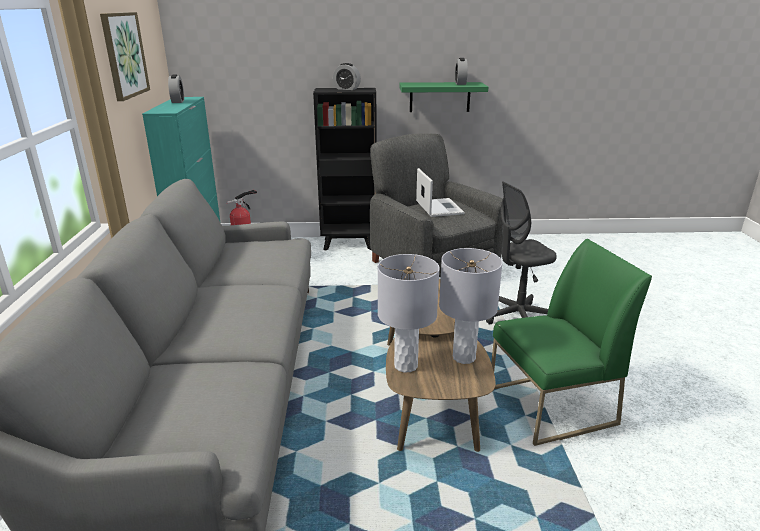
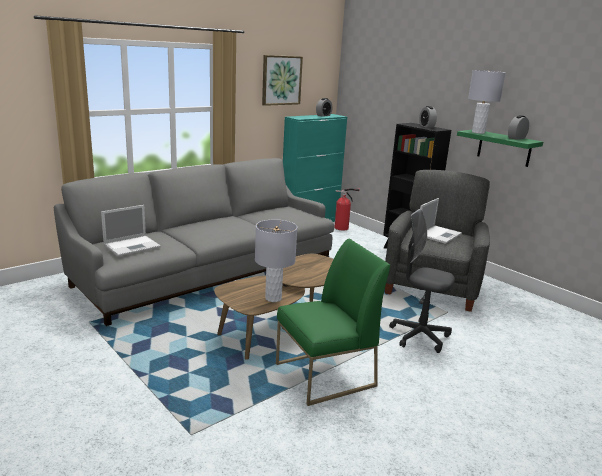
camera: 50 degrees right, 5 degrees down
grey table lamp [378,254,440,373] -> grey table lamp moved to [468,70,506,134]
green chair [491,239,652,446] -> green chair turned 60 degrees counterclockwise [276,238,390,406]
none -> laptop [101,205,161,256]

